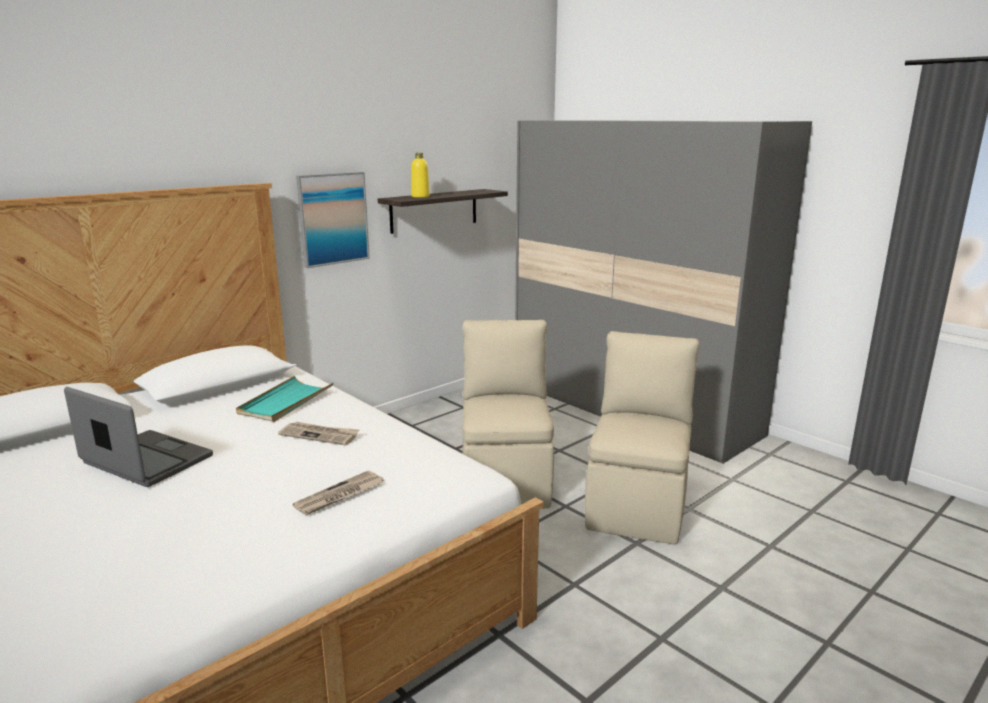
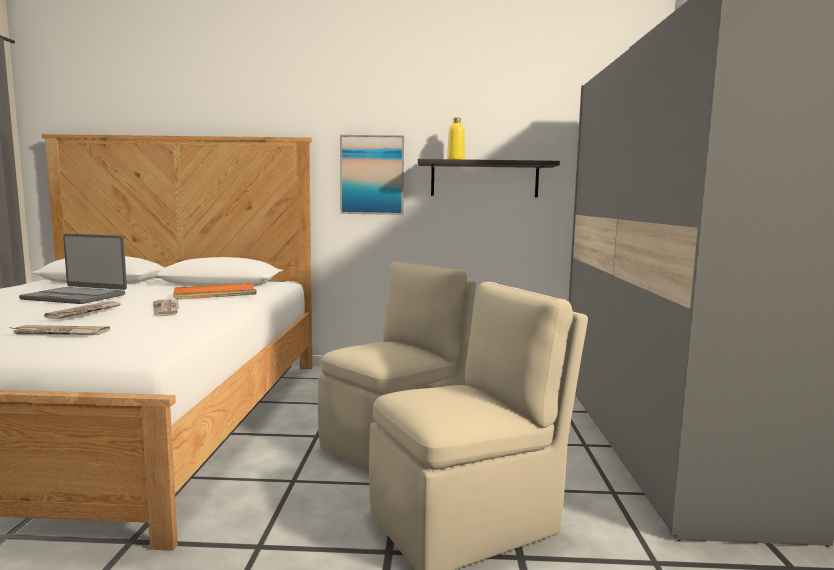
camera: 45 degrees right, 10 degrees down
laptop [64,387,213,487] -> laptop turned 120 degrees clockwise [19,234,127,304]
turquoise tray [236,376,333,422] -> orange tray [173,283,257,300]
none -> newspaper [44,301,121,319]

